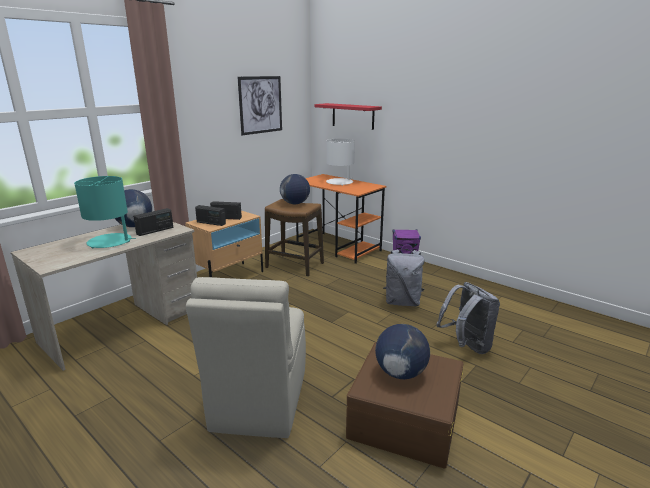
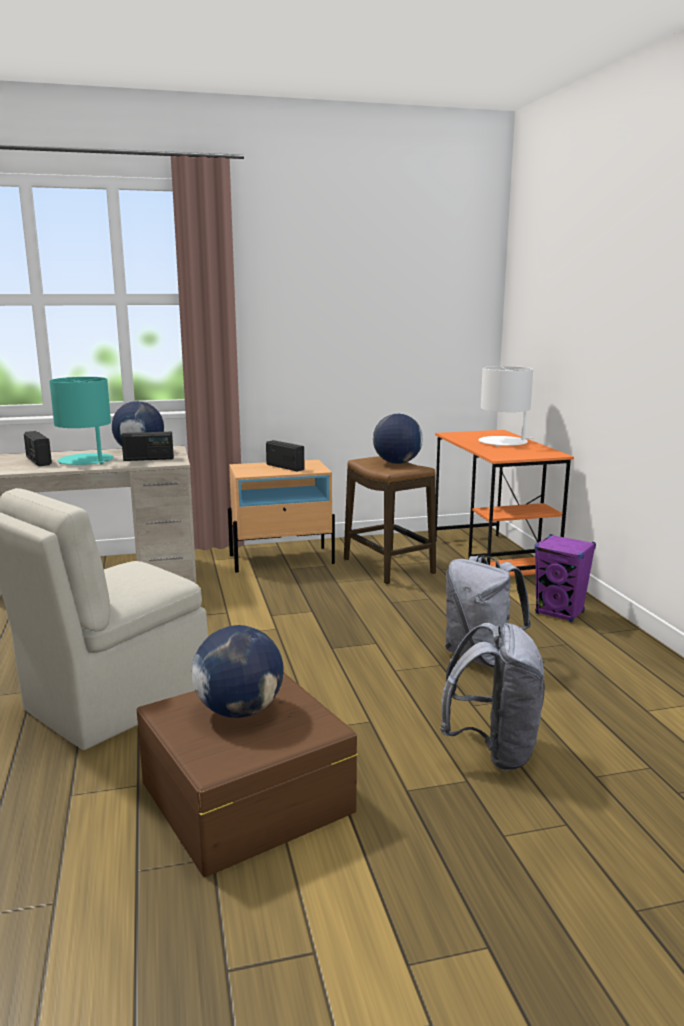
camera: 35 degrees right, 5 degrees down
radio [195,205,226,226] -> radio moved to [24,431,52,466]
picture [238,76,282,135] -> none
red shelf [314,103,382,130] -> none

